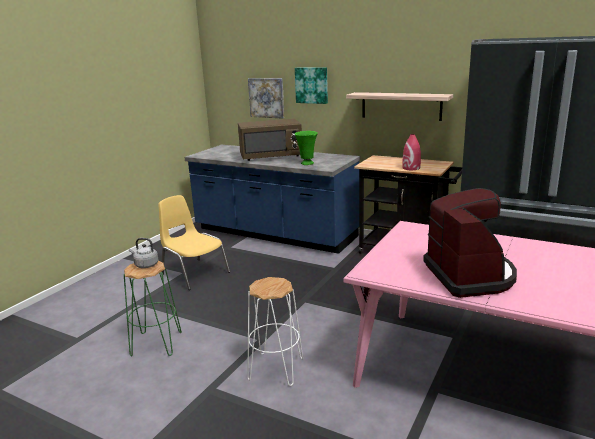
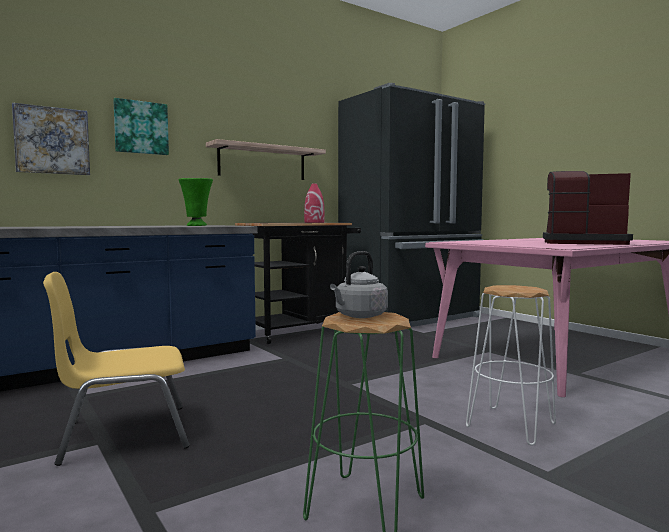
camera: 65 degrees left, 15 degrees down
brown microwave [238,119,302,161] -> none

